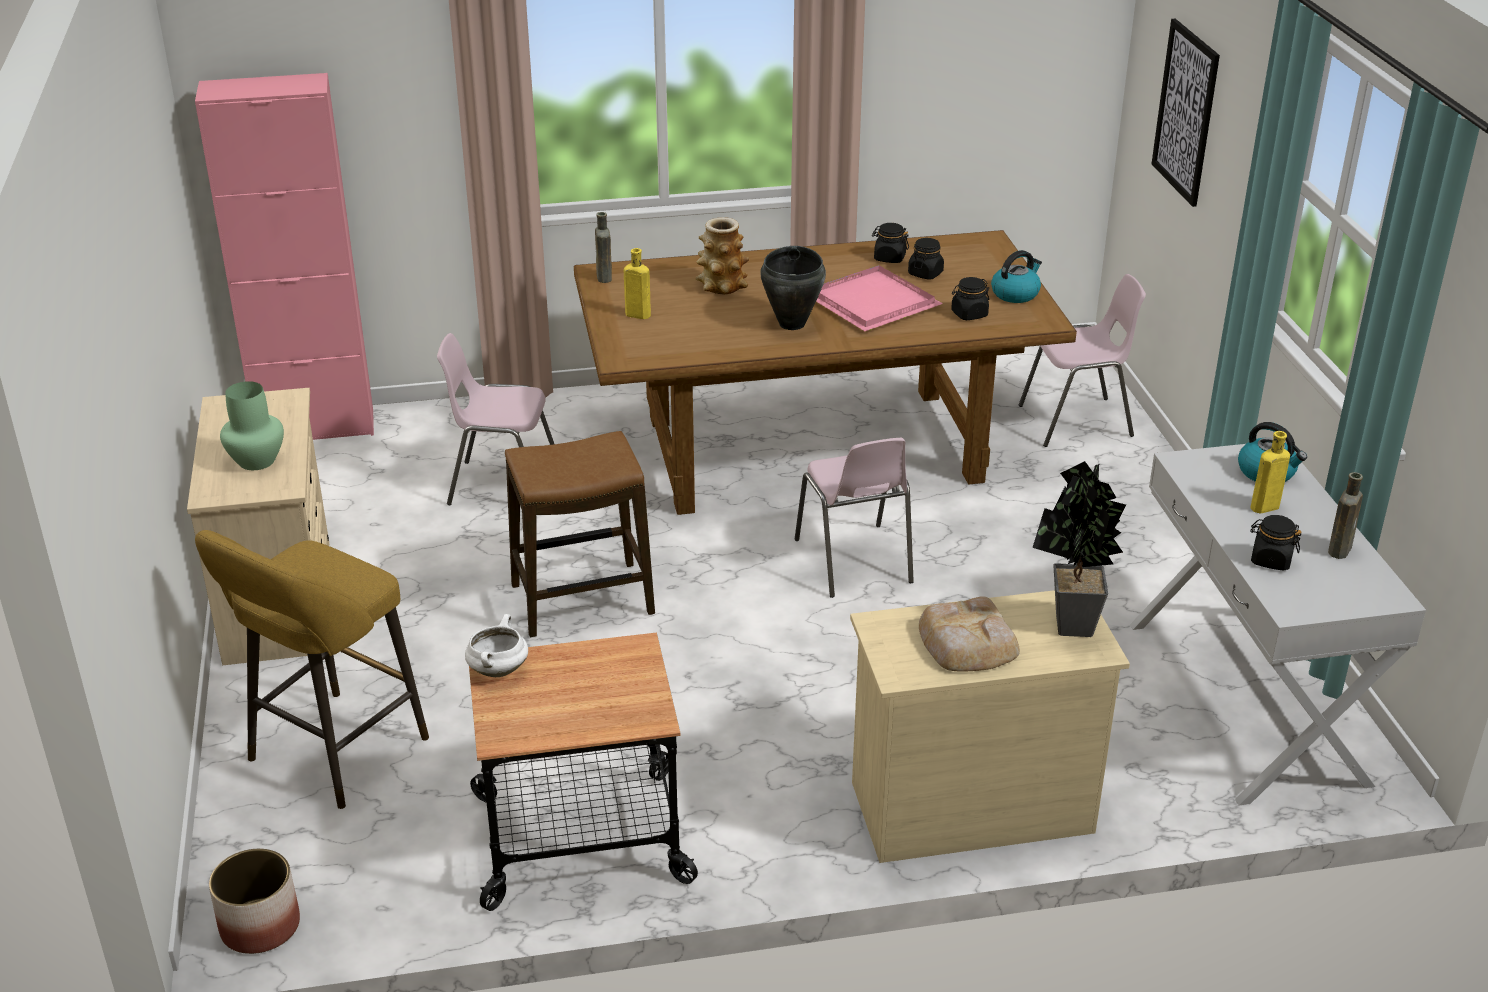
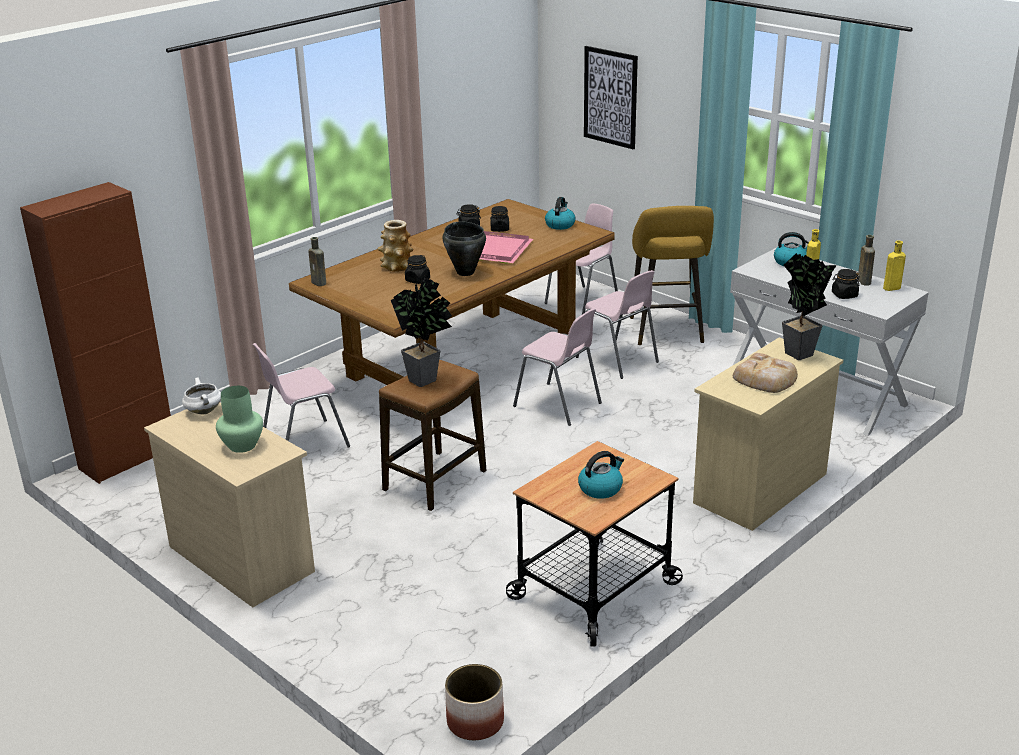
camera: 35 degrees left, 5 degrees down
pink cabinet [195,73,374,440] -> brown cabinet [20,182,171,484]
yellow stool [195,530,429,809] -> yellow stool moved to [630,206,714,345]
white cooking pot [465,614,528,677] -> white cooking pot moved to [182,377,221,415]
yellow bottle [624,248,651,319] -> yellow bottle moved to [883,241,906,291]
black jar [951,277,989,320] -> black jar moved to [405,255,430,284]
none -> potted plant [391,278,452,387]
none -> pink chair [576,270,659,379]
none -> kettle [578,451,624,499]

